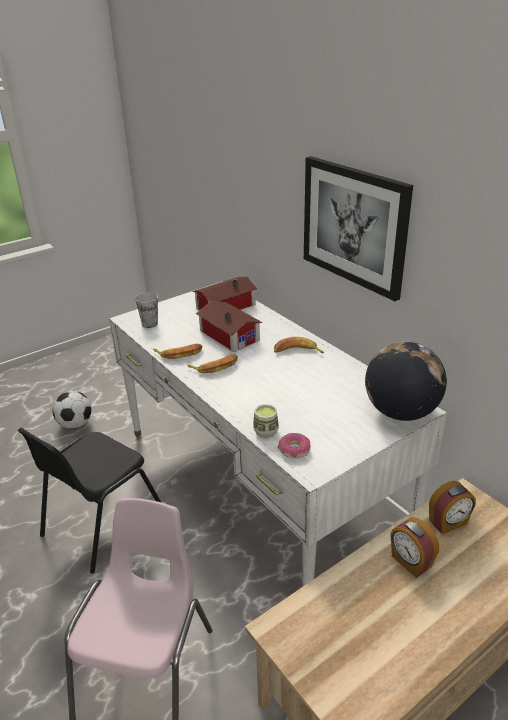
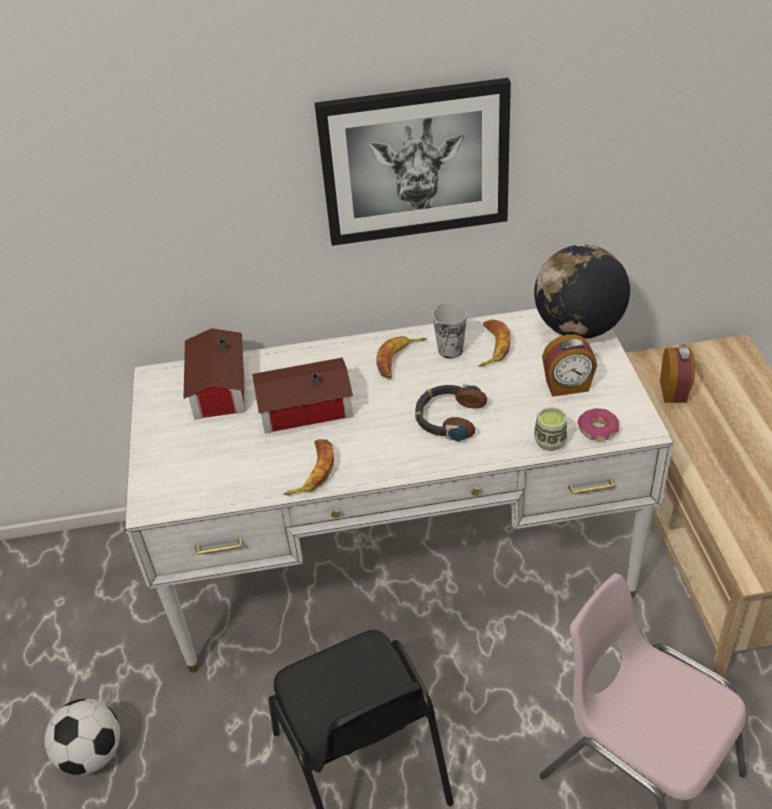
camera: 60 degrees left, 10 degrees up
cup [135,292,158,328] -> cup moved to [432,303,467,358]
banana [187,354,238,373] -> banana moved to [479,320,511,367]
alarm clock [390,517,439,578] -> alarm clock moved to [542,334,597,397]
none -> headphones [415,384,487,441]

